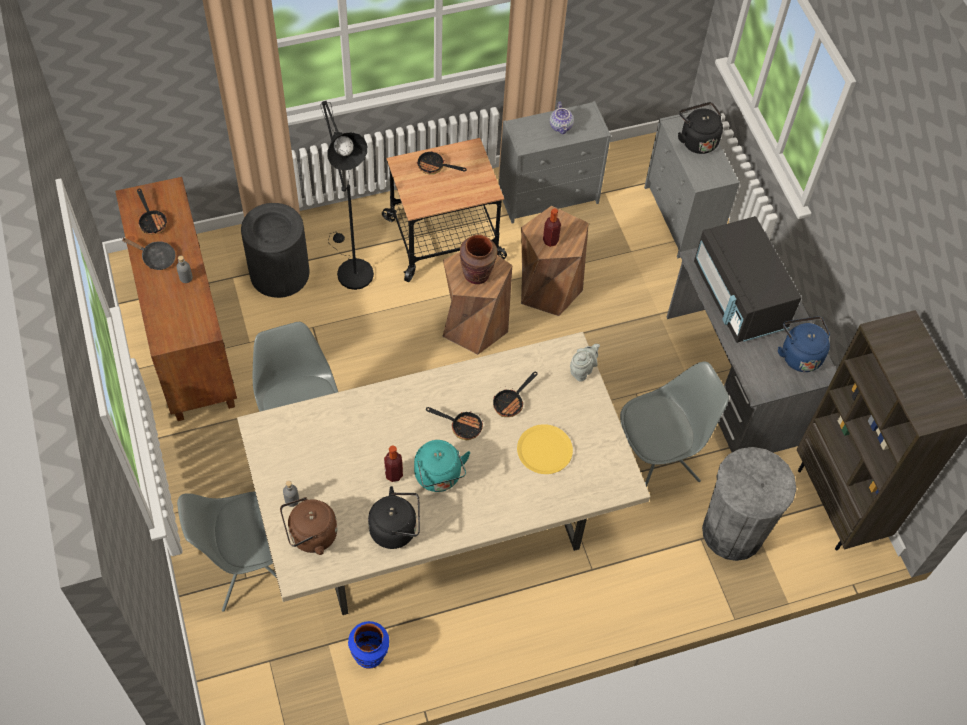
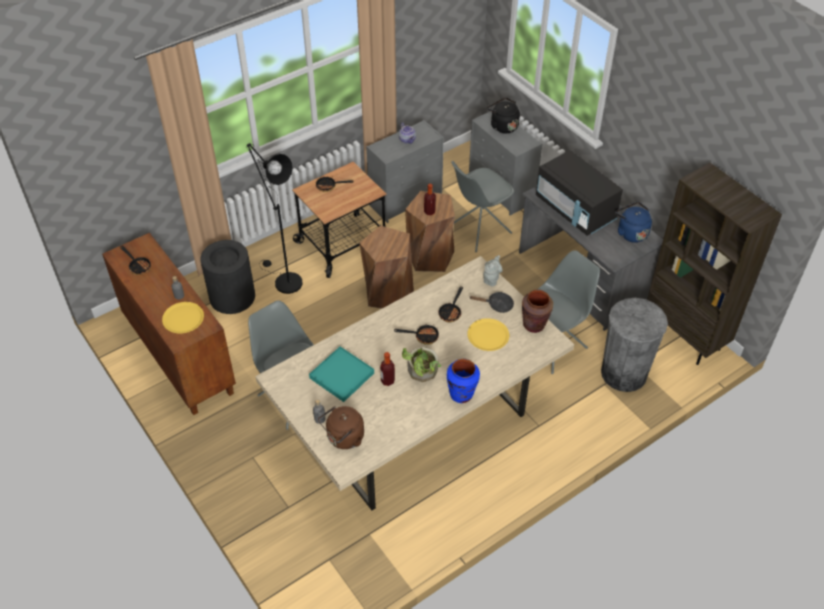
camera: 15 degrees left, 10 degrees down
black frying pan [122,238,176,270] -> black frying pan moved to [469,292,514,313]
grey chair [177,491,277,612] -> grey chair moved to [451,161,515,252]
blue vase [348,621,389,669] -> blue vase moved to [447,359,480,403]
black kettle [368,486,420,549] -> none
turquoise kettle [414,440,470,492] -> potted plant [402,347,442,382]
brown vase [460,234,497,284] -> brown vase moved to [522,290,553,333]
none -> yellow plate [162,302,204,333]
none -> turquoise tray [309,346,374,402]

